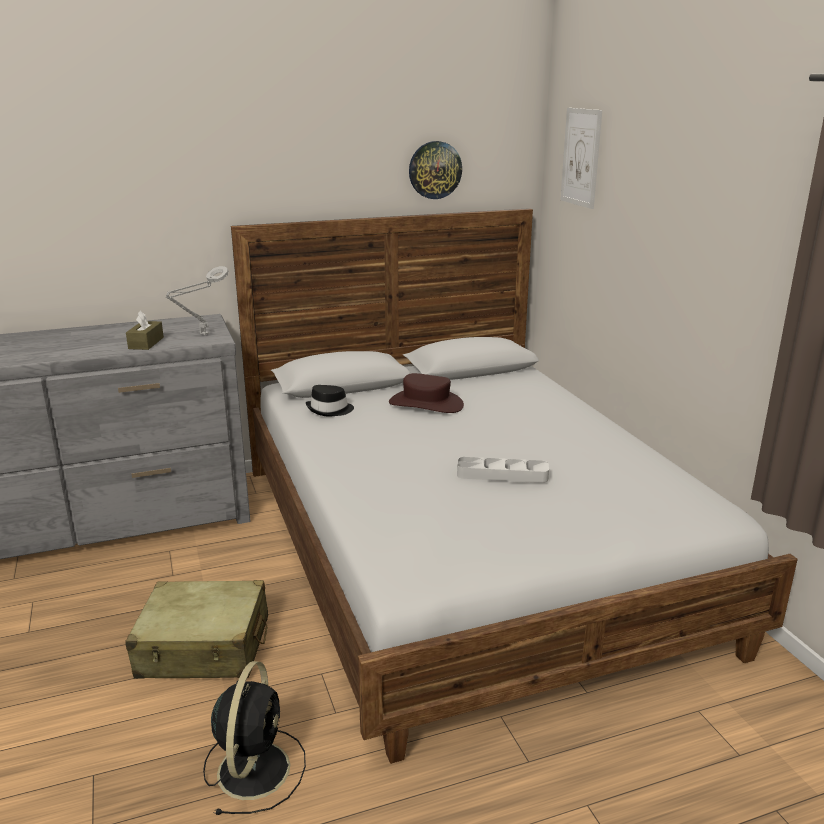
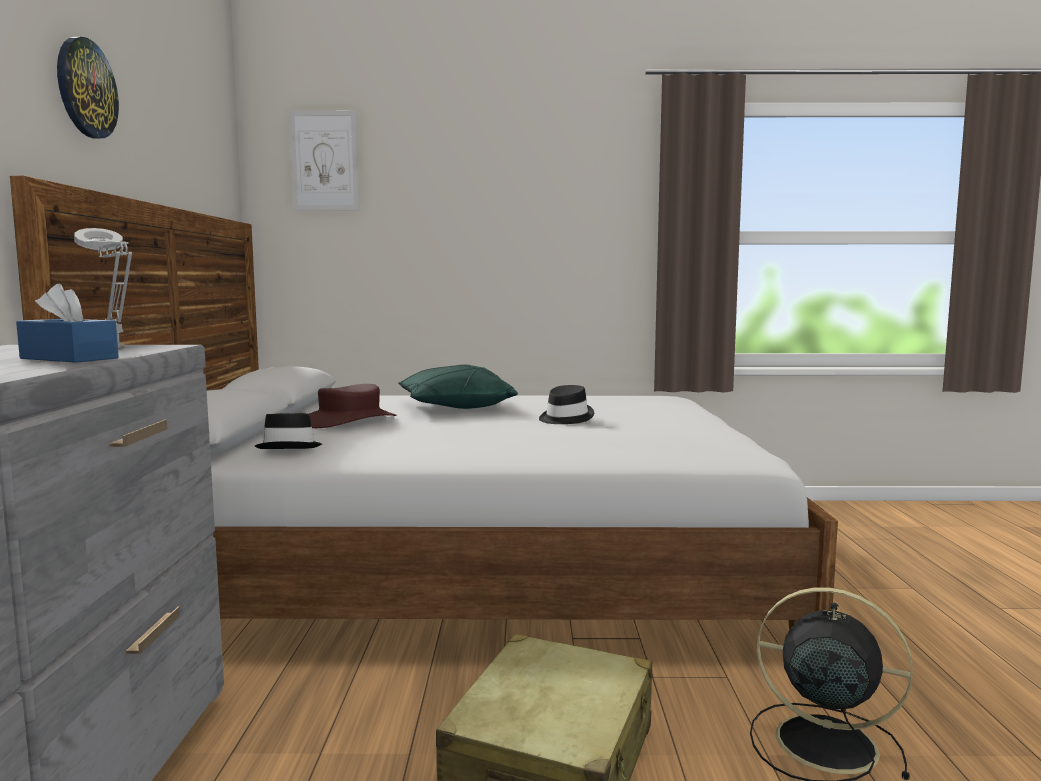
camera: 70 degrees left, 15 degrees down
brown tissue box [126,310,164,350] -> blue tissue box [16,283,119,363]
wall clock [409,141,462,199] -> wall clock moved to [57,37,119,138]
grey tray [457,457,549,483] -> black hat [539,385,594,424]
none -> green pillow [398,364,518,409]

